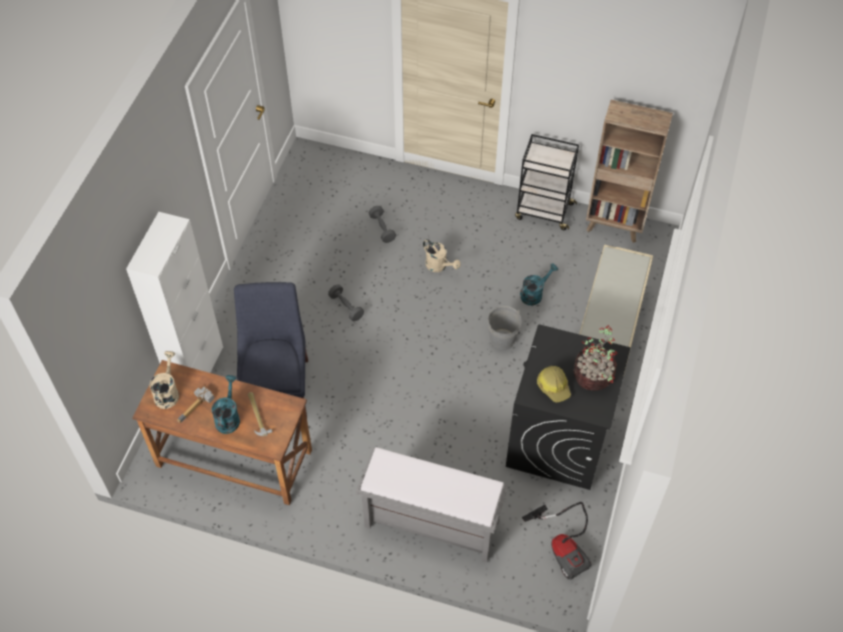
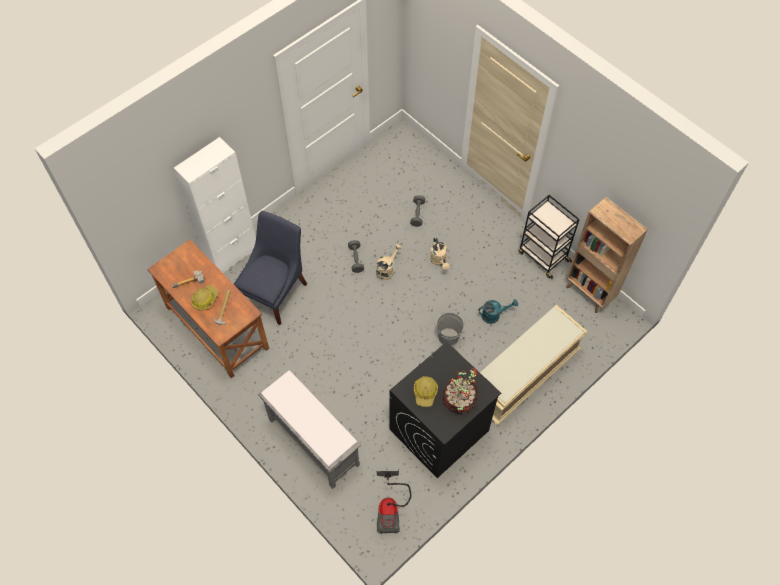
camera: 30 degrees right, 5 degrees up
beige watering can [150,351,179,409] -> beige watering can moved to [376,244,402,280]
turquoise watering can [211,375,240,434] -> hard hat [191,286,219,310]

